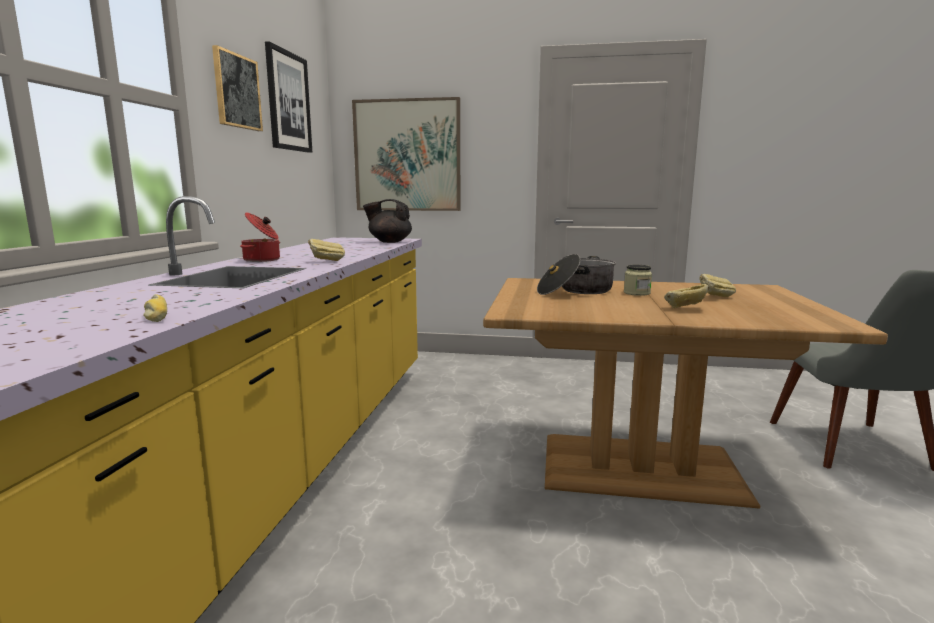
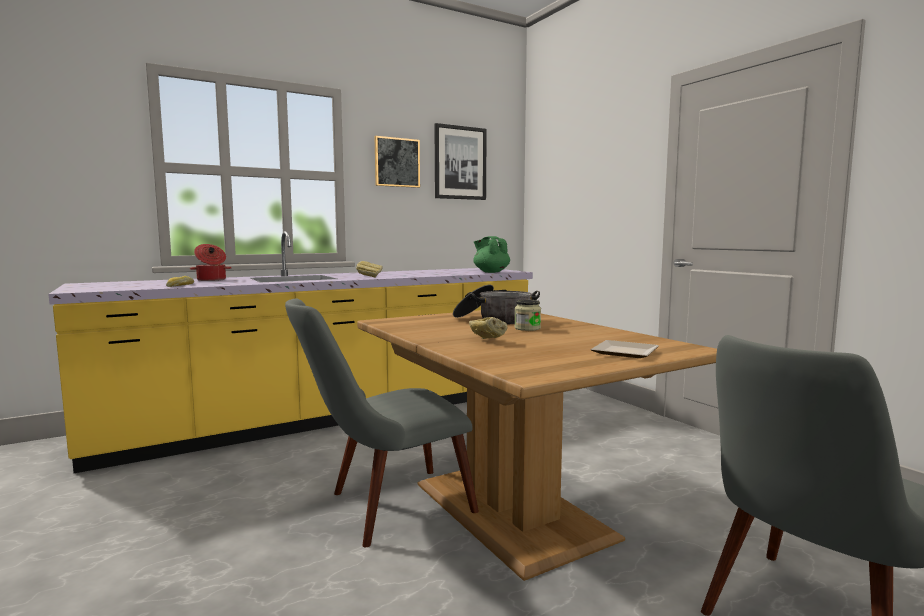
camera: 50 degrees right, 5 degrees down
cooking pot [240,213,280,262] -> cooking pot moved to [190,244,232,281]
picture [352,97,460,211] -> none
black teapot [363,199,412,243] -> green teapot [473,236,510,273]
bread [699,274,736,297] -> none
none -> grey chair [285,298,479,547]
none -> plate [590,340,658,358]

